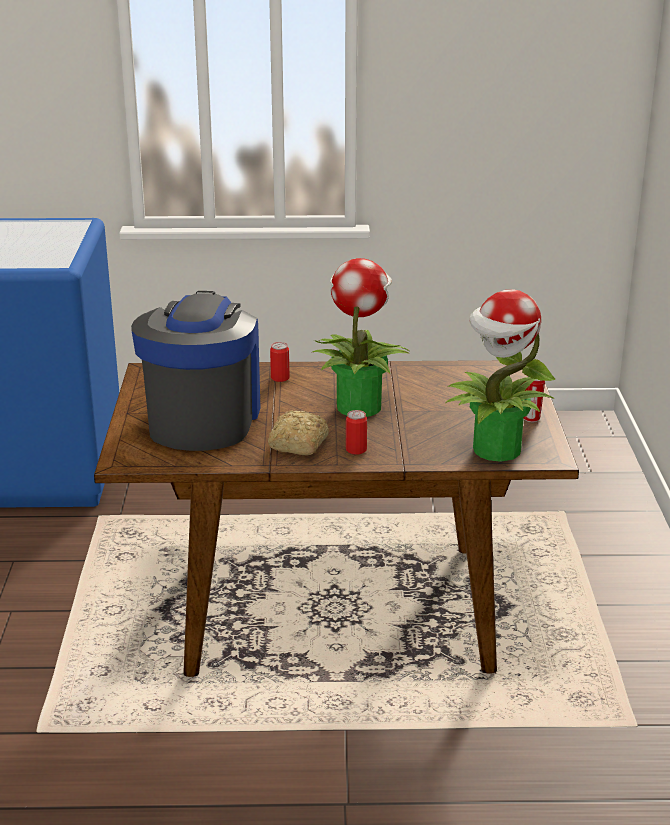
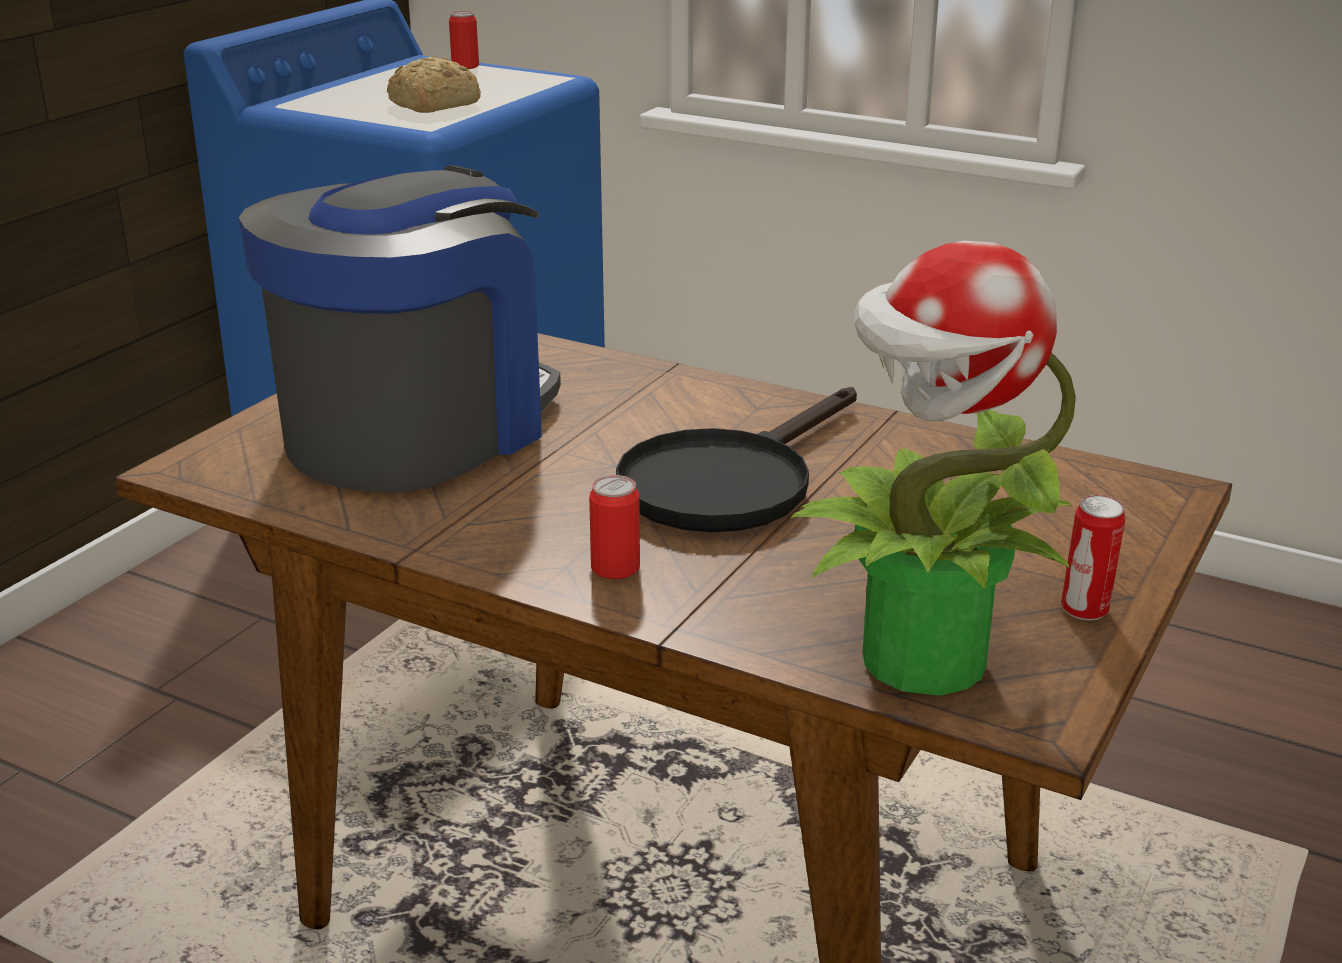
camera: 30 degrees right, 0 degrees up
bread [268,410,329,455] -> bread moved to [387,56,481,113]
can [270,342,290,382] -> can moved to [449,11,479,69]
potted plant [313,258,410,417] -> black frying pan [616,387,857,532]

